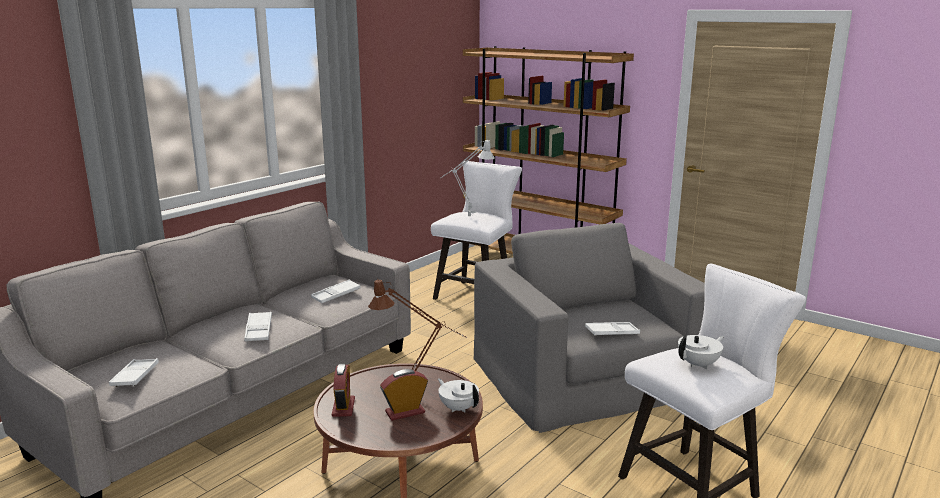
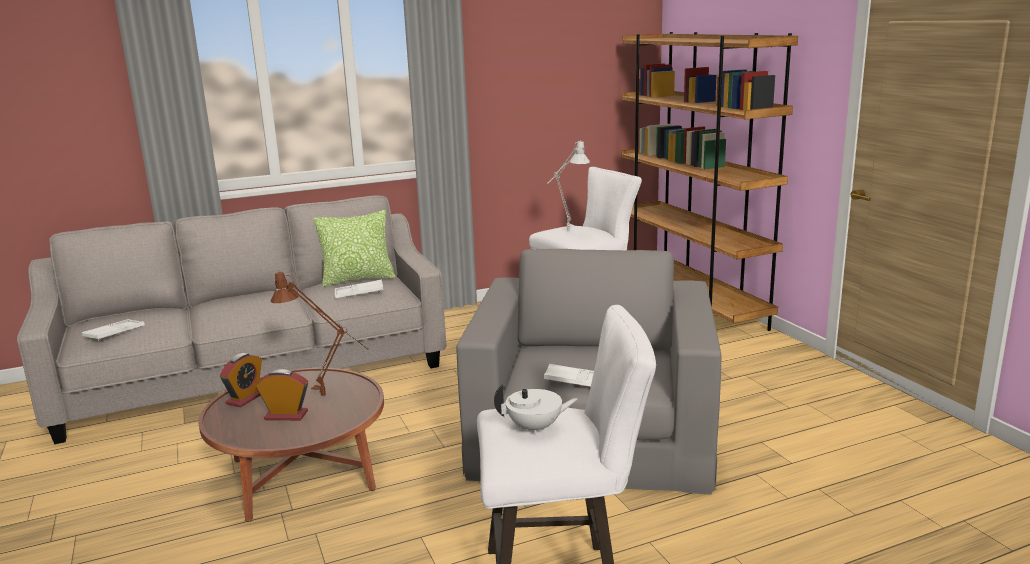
camera: 30 degrees right, 0 degrees up
white tray [244,312,272,341] -> none
white teapot [438,378,479,412] -> none
none -> pillow [314,210,396,287]

